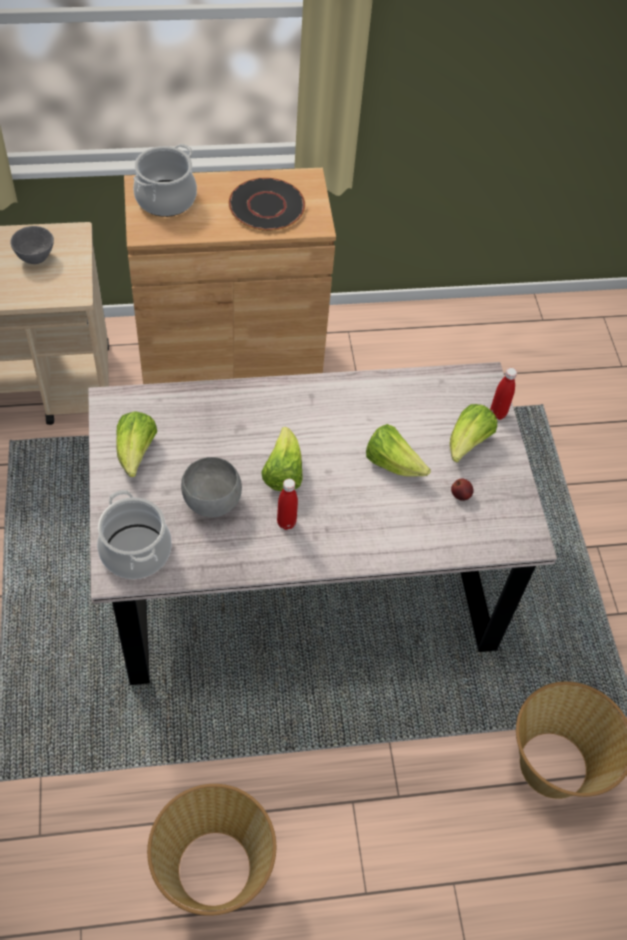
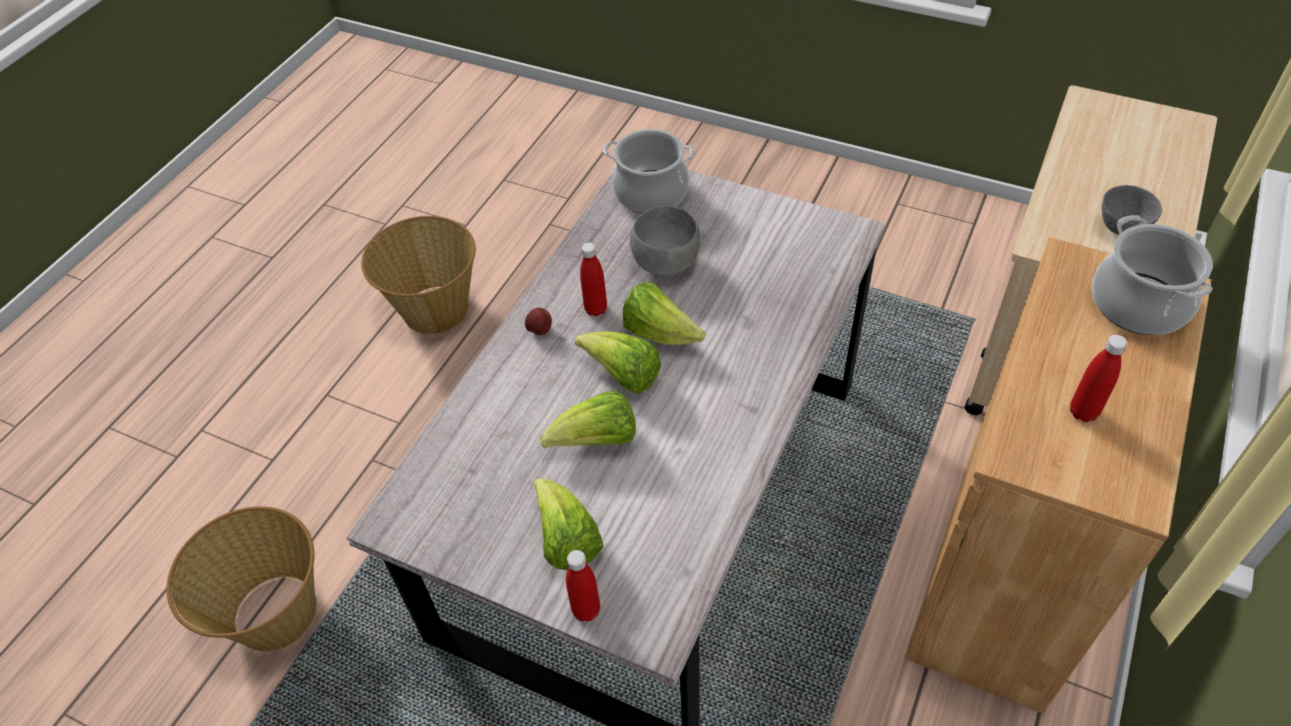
camera: 130 degrees right, 5 degrees down
lettuce [116,412,157,477] -> lettuce moved to [575,331,661,393]
black plate [229,178,305,231] -> red bottle [1070,335,1128,422]
apple [451,479,473,501] -> apple moved to [525,308,552,335]

